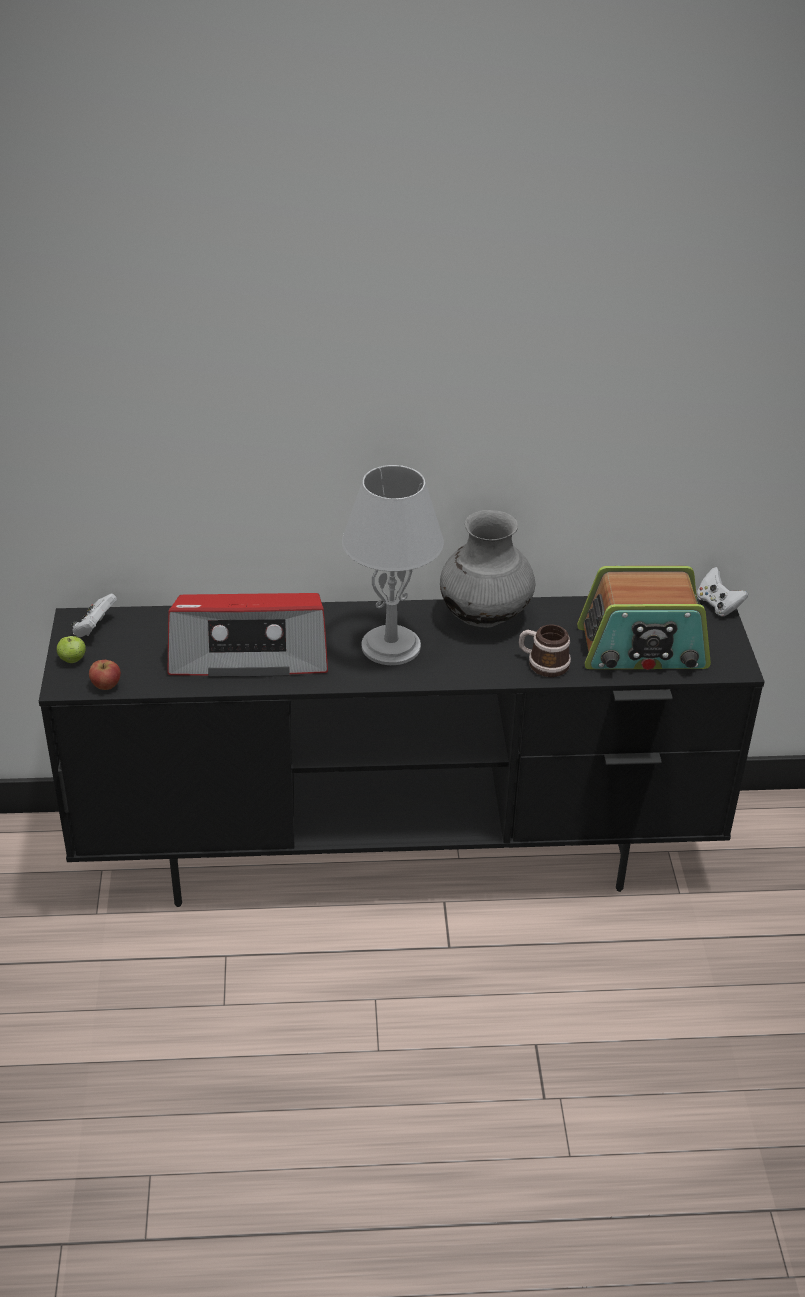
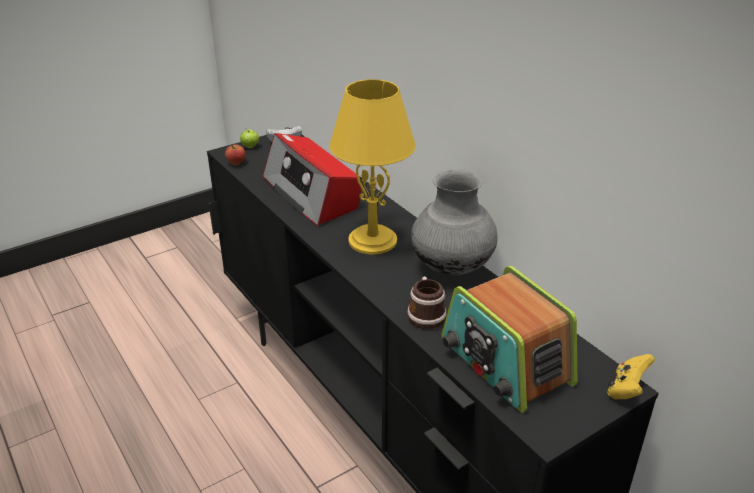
camera: 60 degrees right, 5 degrees down
grey table lamp [342,465,444,665] -> yellow table lamp [329,79,416,254]
white game controller [697,567,748,616] -> yellow game controller [607,354,655,399]

